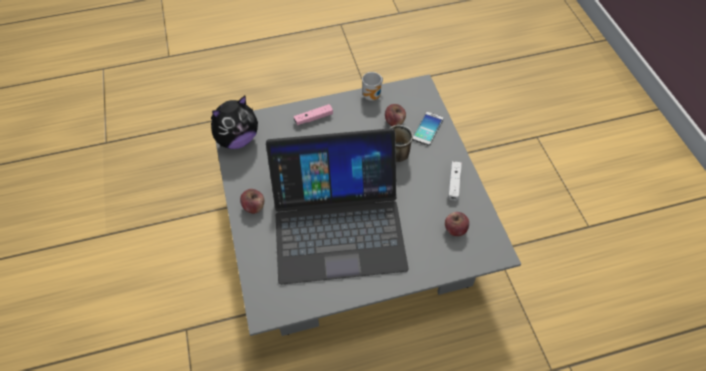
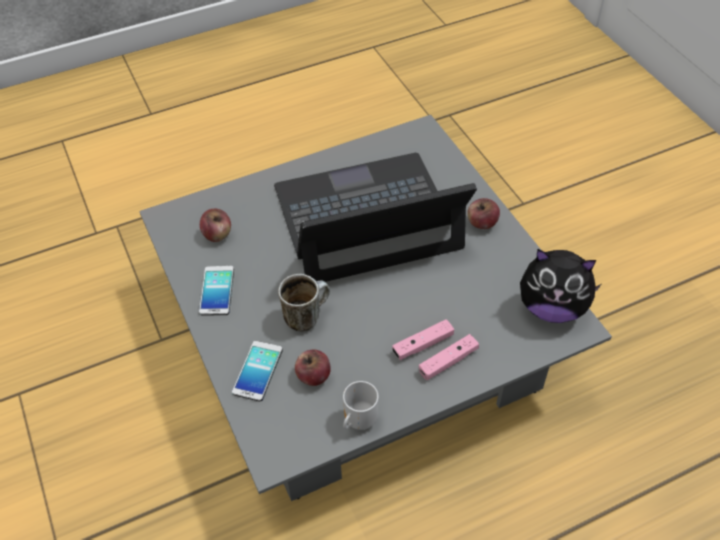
camera: 170 degrees right, 5 degrees down
plush toy [211,96,258,149] -> plush toy turned 120 degrees counterclockwise [520,249,601,323]
white game controller [448,161,462,201] -> phone [199,266,234,316]
none -> pink game controller [392,319,454,360]

